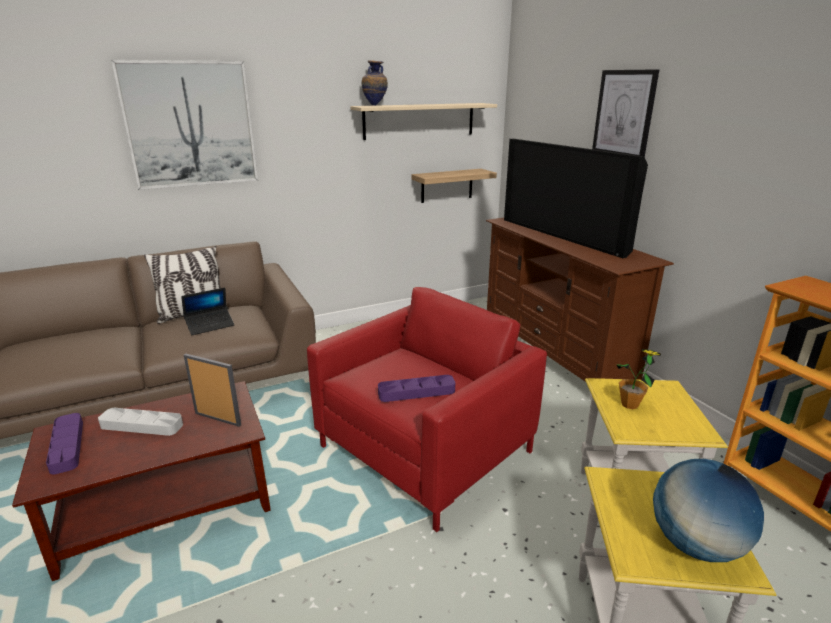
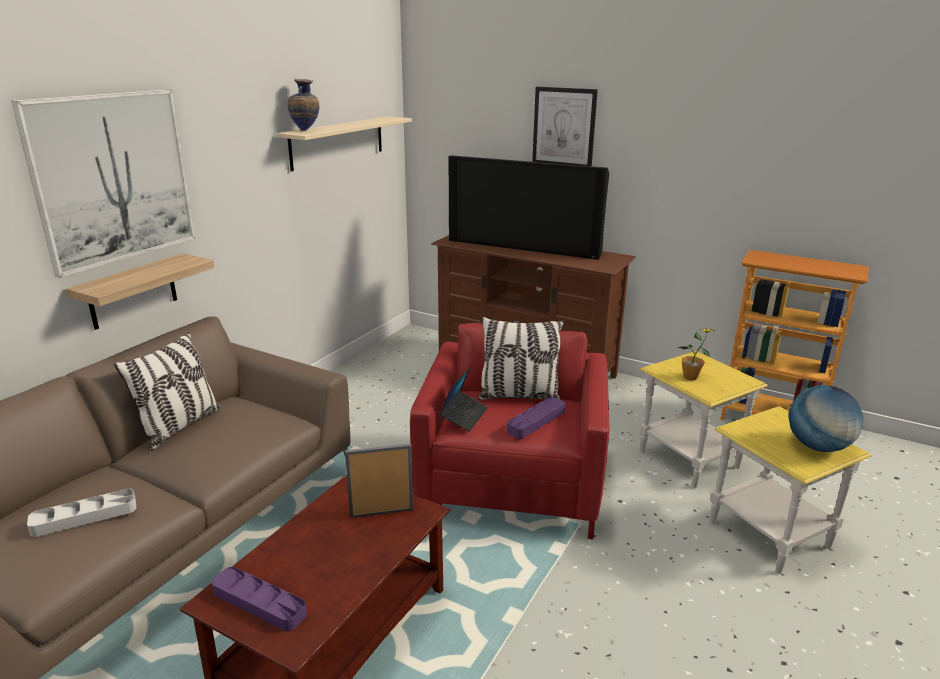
camera: 35 degrees left, 0 degrees up
grey tray [98,408,183,436] -> grey tray moved to [27,489,136,537]
laptop [181,288,234,335] -> laptop moved to [439,366,488,432]
shelf [412,169,497,203] -> shelf moved to [66,253,215,330]
none -> pillow [478,317,564,400]

